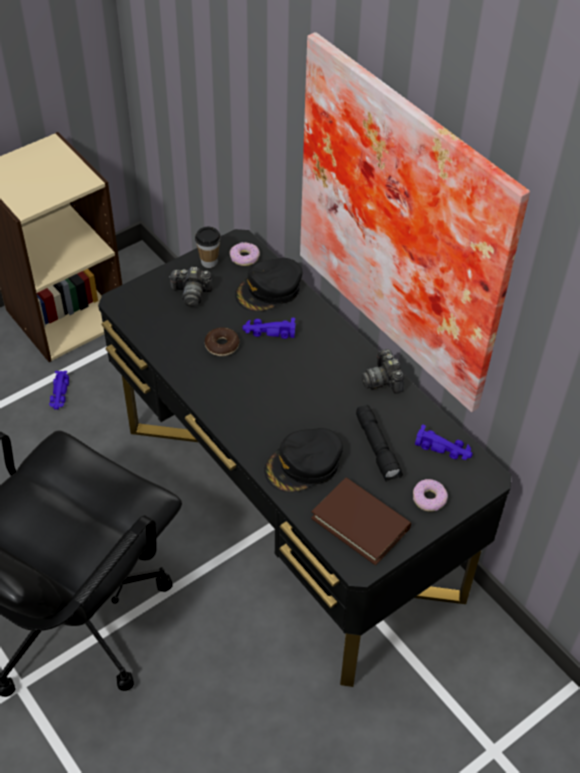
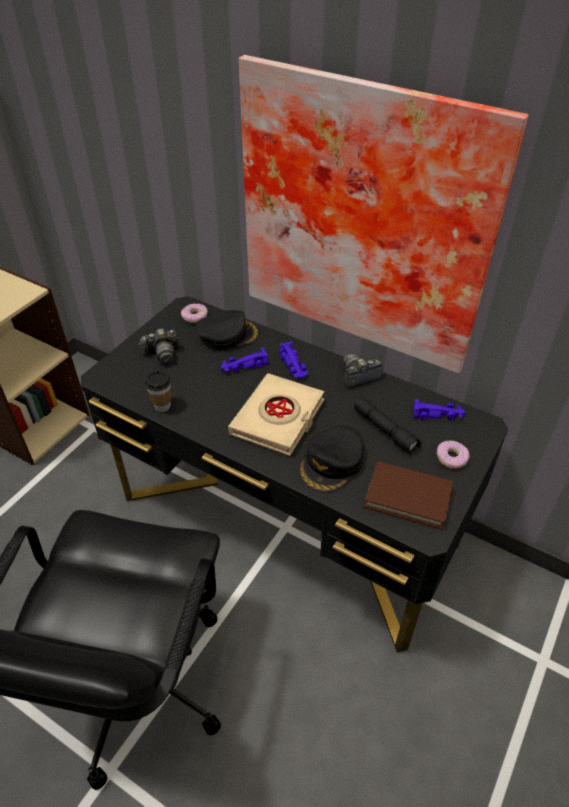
camera: 20 degrees left, 5 degrees down
purple toy car [49,371,69,410] -> purple toy car moved to [279,341,308,379]
cup [195,227,221,268] -> cup moved to [144,370,171,412]
donut [205,327,239,356] -> none
black cap [235,258,303,312] -> black cap turned 135 degrees counterclockwise [195,310,260,351]
camera [362,349,404,394] -> camera turned 105 degrees clockwise [342,353,383,388]
none -> beige book [228,373,324,456]

